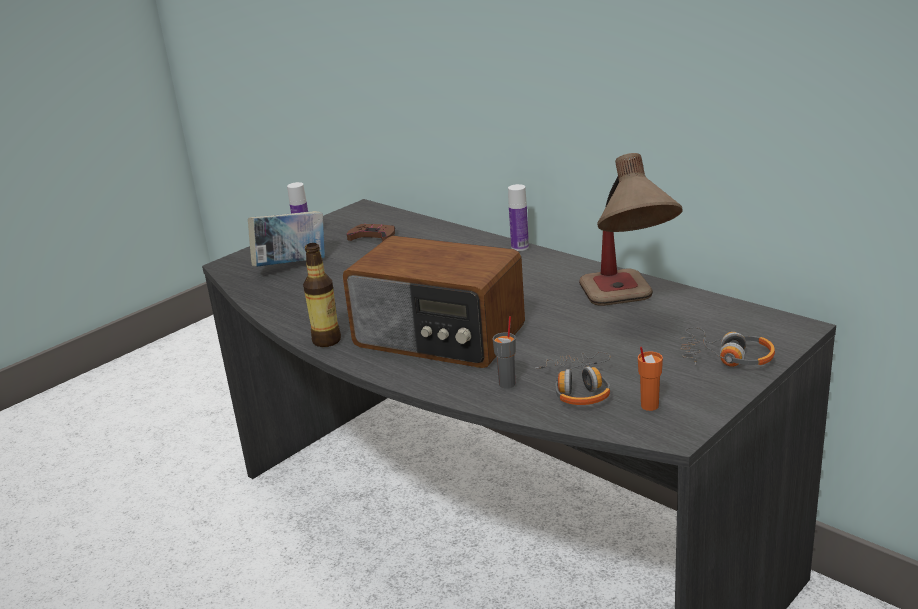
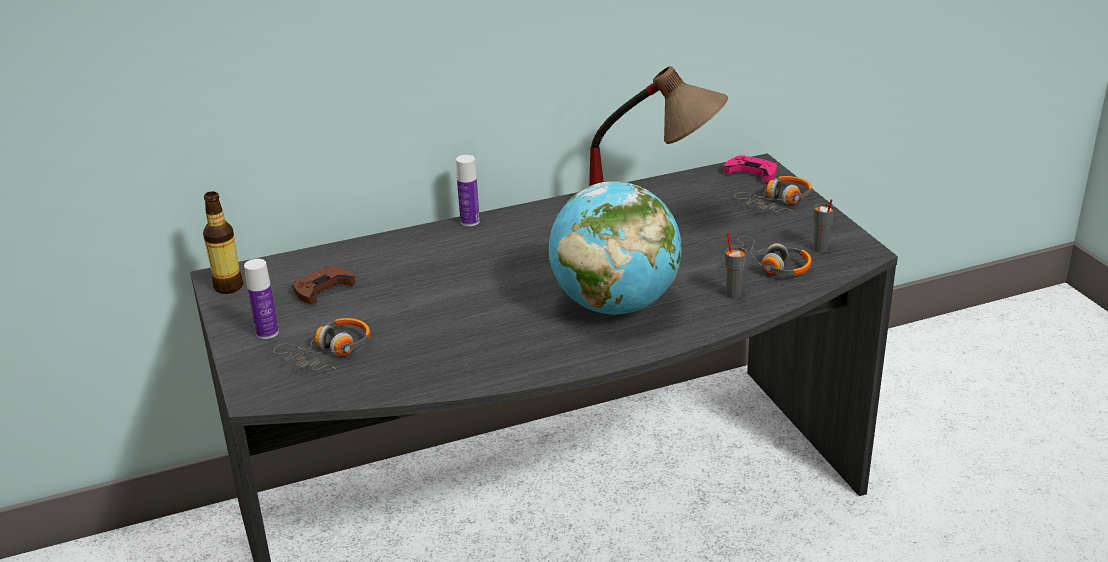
camera: 65 degrees left, 5 degrees up
book [248,211,325,267] -> headphones [274,318,370,371]
bottle [303,243,341,347] -> bottle moved to [203,191,243,294]
radio [343,236,525,368] -> globe [549,181,682,314]
orange cup [638,346,663,411] -> grey cup [813,199,834,252]
none -> pink game controller [724,155,777,182]

